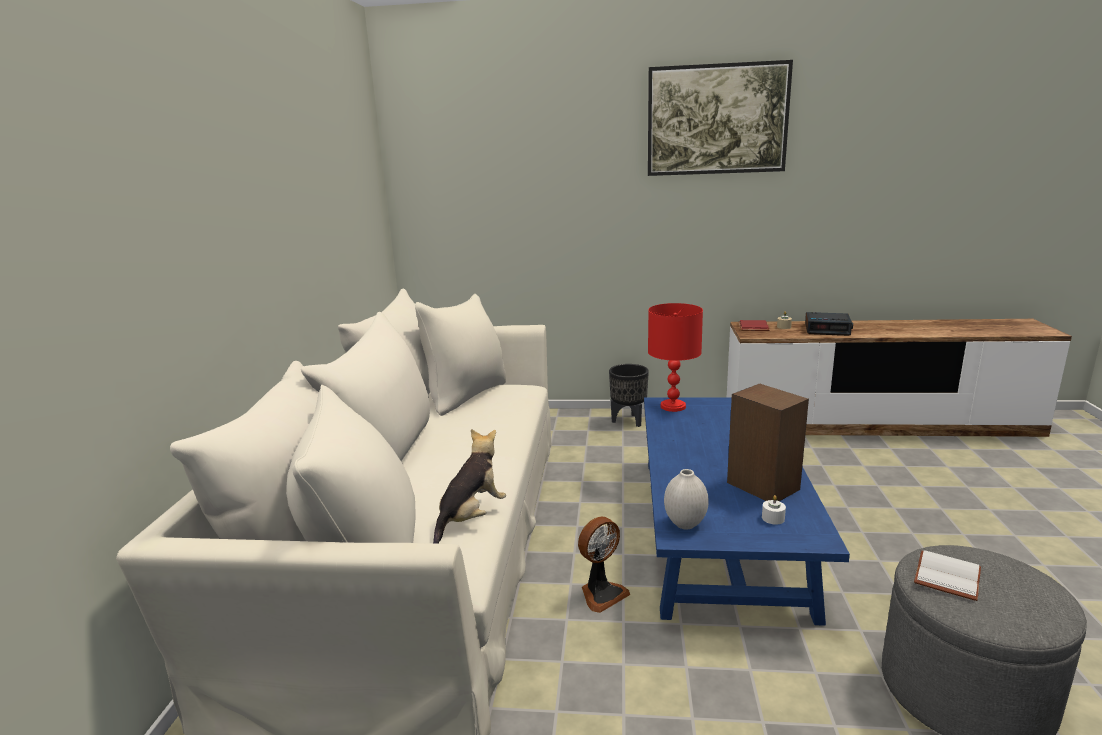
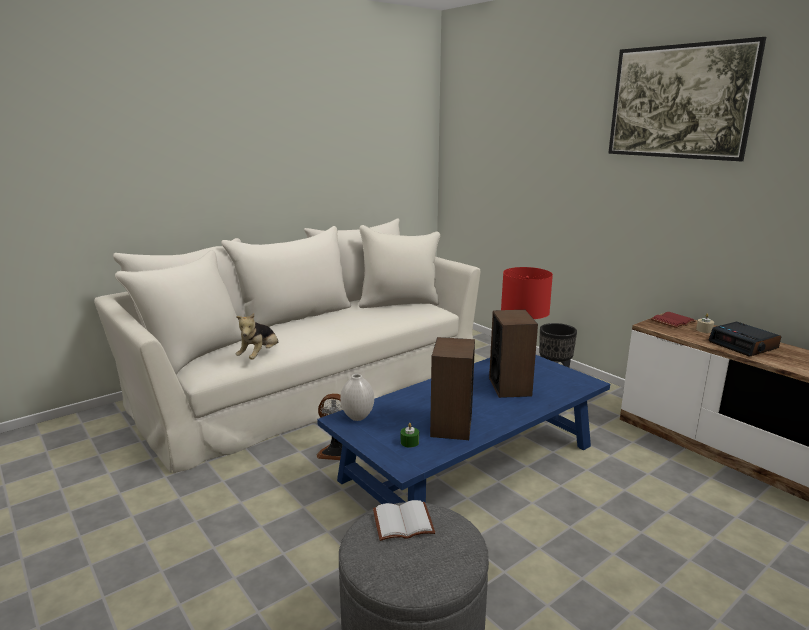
camera: 45 degrees right, 0 degrees up
plush toy [433,429,506,544] -> plush toy turned 120 degrees clockwise [236,313,278,360]
white candle [762,495,786,525] -> green candle [401,423,419,448]
none -> speaker [489,310,538,398]

